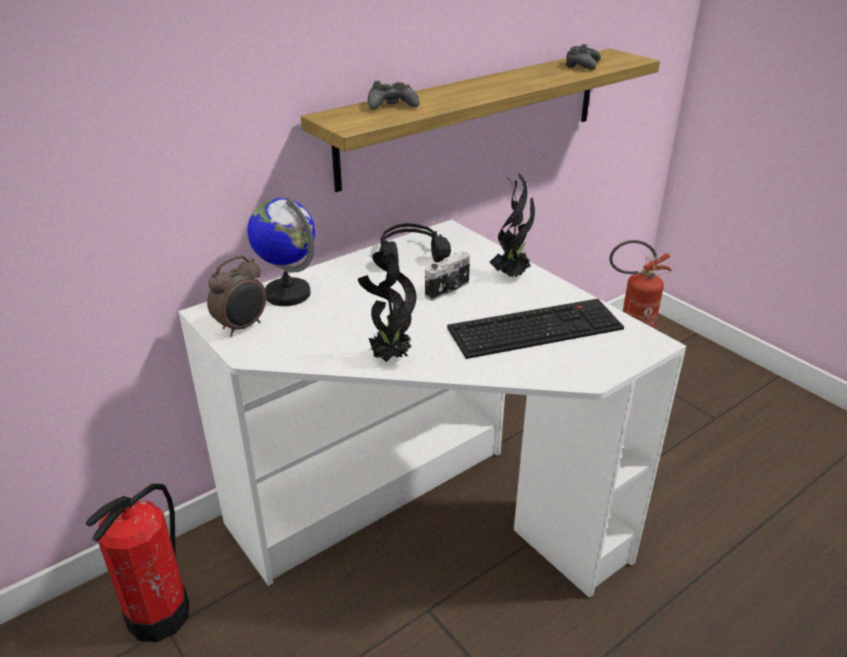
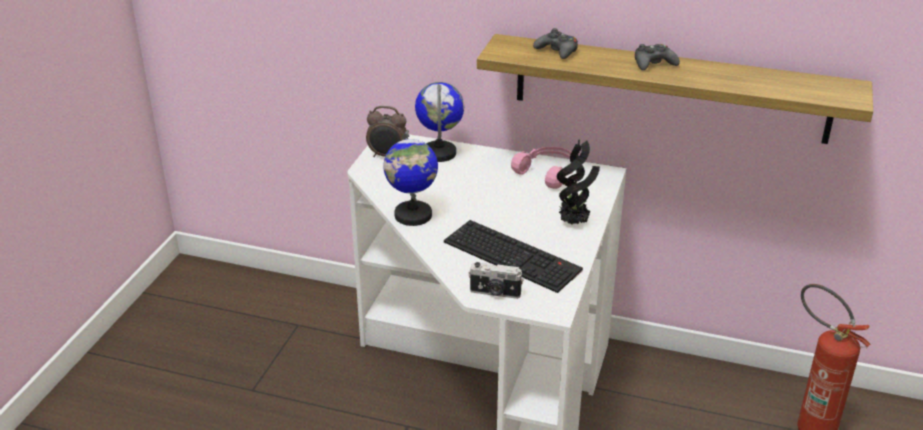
camera: 55 degrees right, 0 degrees up
fire extinguisher [86,484,189,642] -> none
potted plant [358,251,417,362] -> globe [383,130,438,226]
black headphones [379,223,451,263] -> pink headphones [511,147,573,189]
camera [425,251,470,301] -> camera moved to [469,262,524,299]
black game controller [564,44,601,70] -> black game controller moved to [635,44,680,70]

